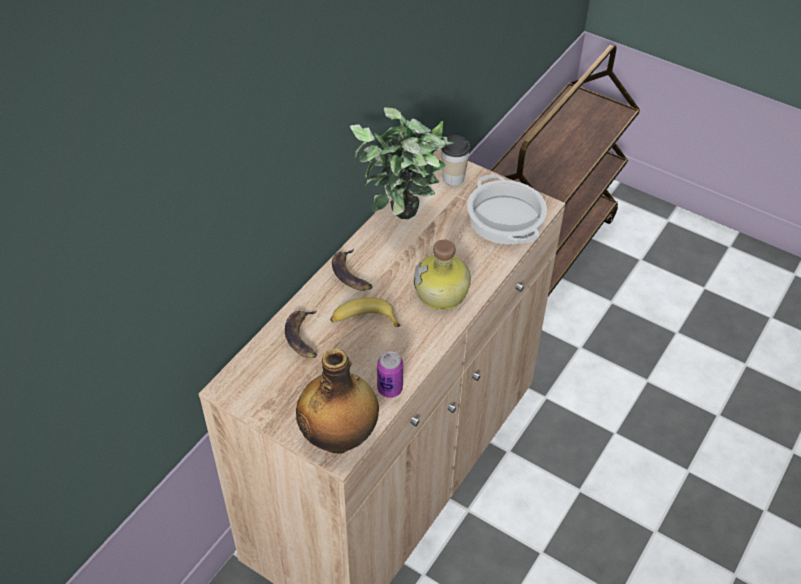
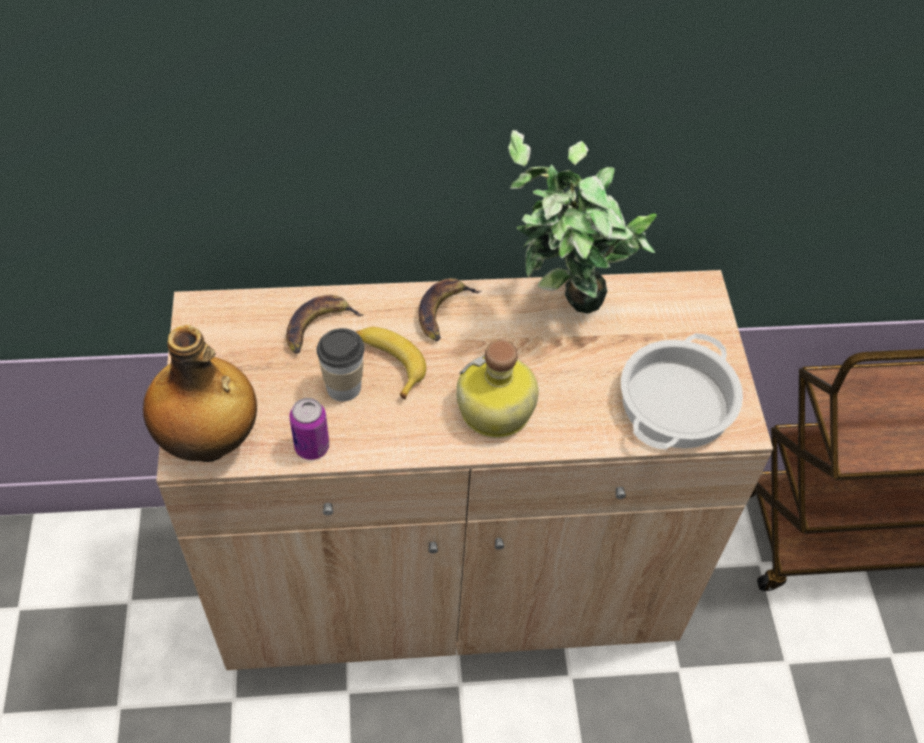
camera: 50 degrees right, 5 degrees up
cup [441,135,470,185] -> cup moved to [317,328,365,402]

